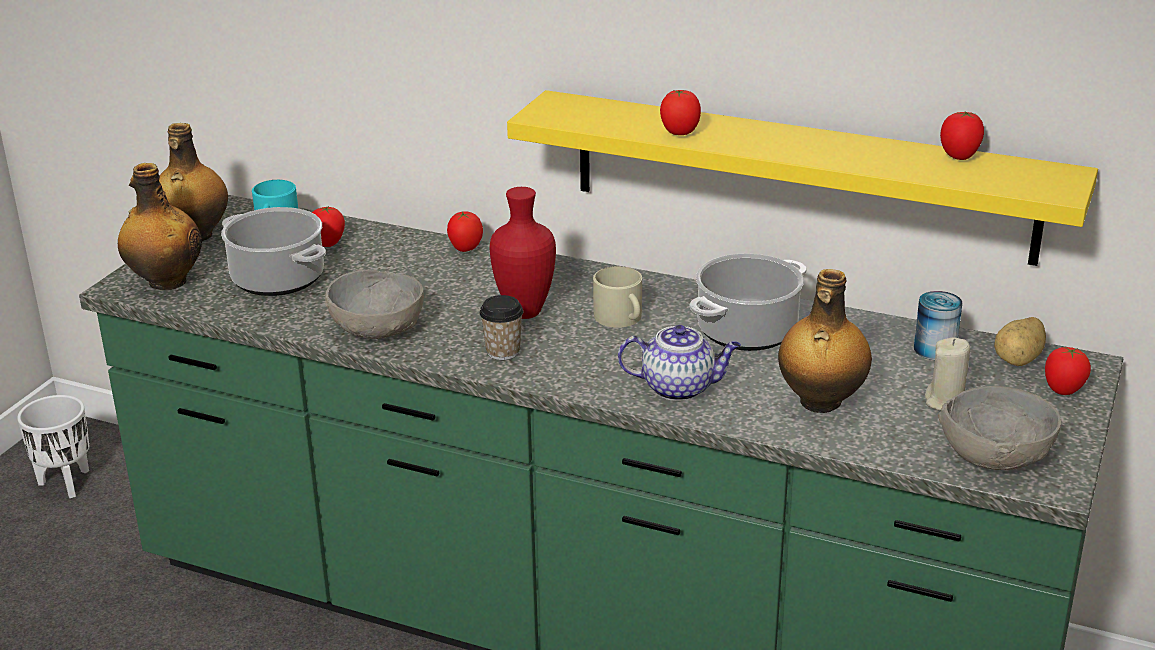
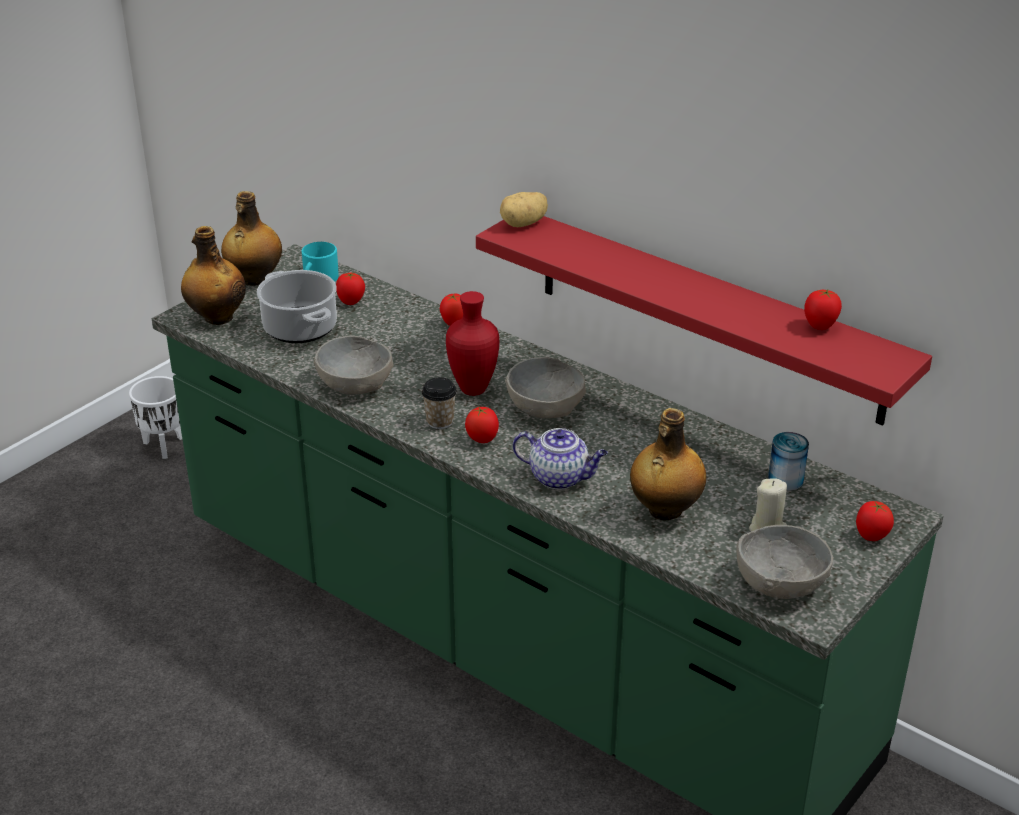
camera: 15 degrees right, 5 degrees up
yellow shelf [507,90,1098,266] -> red shelf [476,216,932,426]
beige mug [593,266,642,328] -> grey bowl [505,357,586,418]
tomato [660,90,701,135] -> tomato moved to [465,406,499,443]
cooking pot [689,254,807,351] -> none
potato [994,317,1046,366] -> potato moved to [500,192,548,227]

